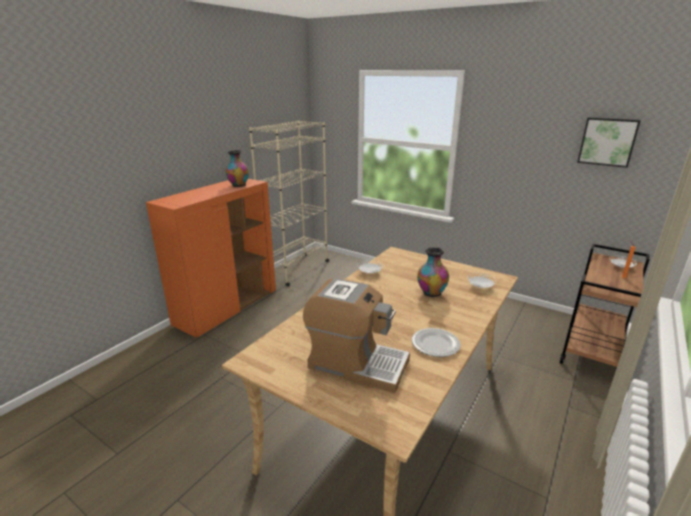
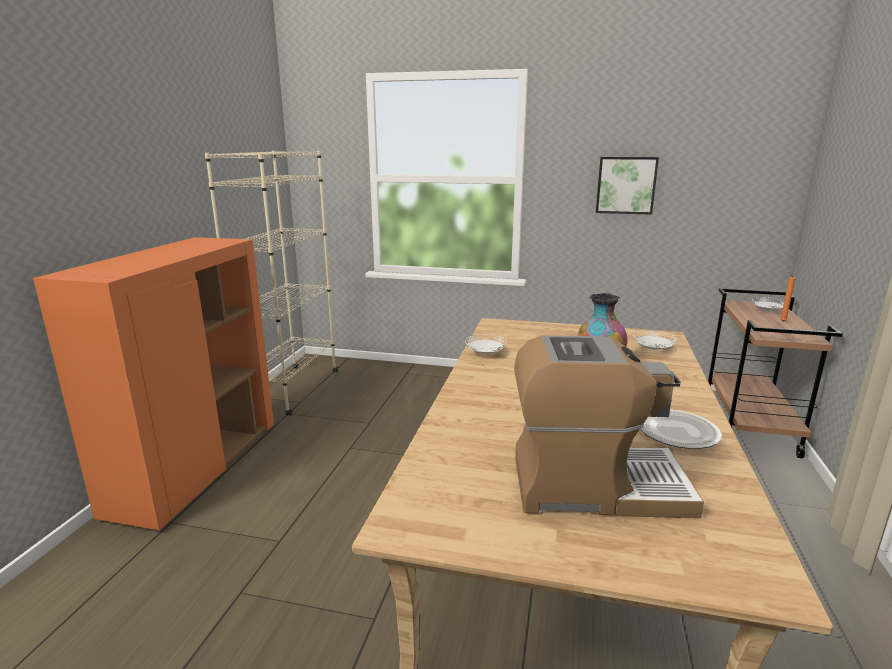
camera: 20 degrees left, 5 degrees down
vase [226,150,249,187] -> none
picture [577,117,641,168] -> picture moved to [596,157,659,215]

